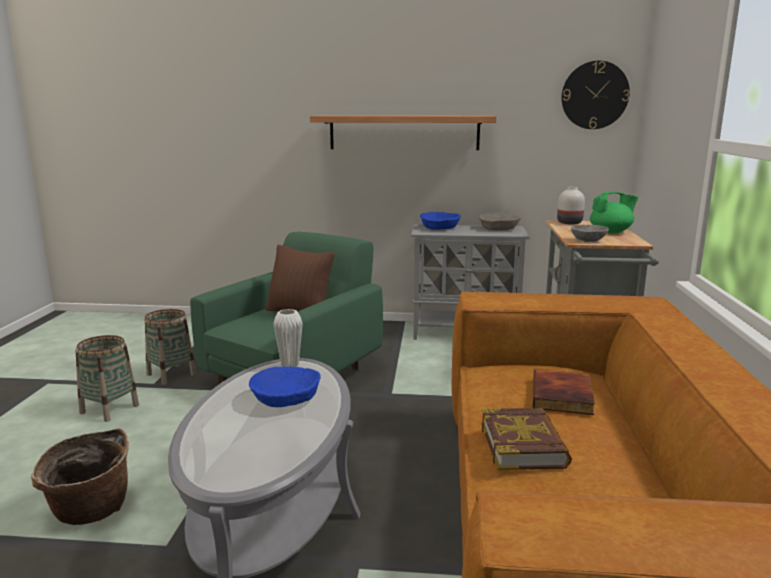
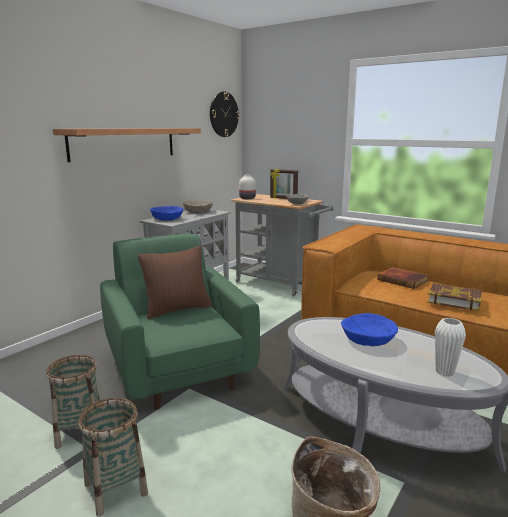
camera: 60 degrees left, 0 degrees up
white vase [273,309,303,367] -> white vase moved to [435,318,466,377]
green teapot [590,191,639,233] -> picture frame [270,169,298,199]

